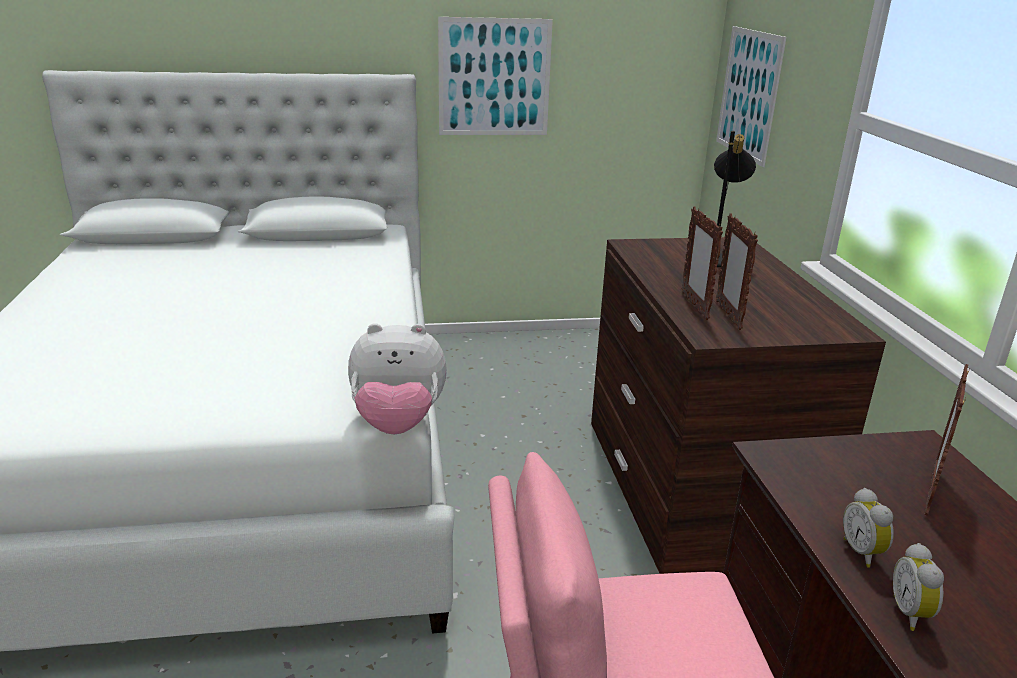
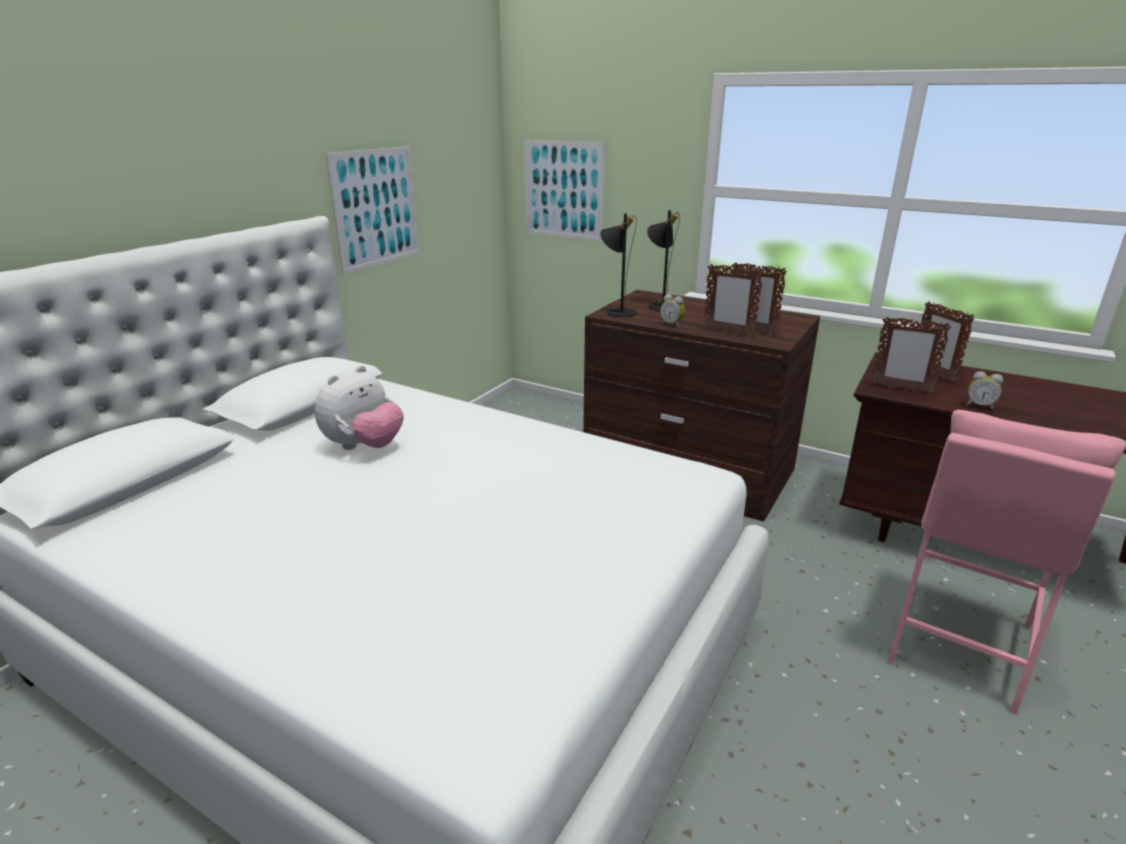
camera: 50 degrees left, 0 degrees up
plush toy [348,323,447,434] -> plush toy moved to [315,365,404,450]
alarm clock [893,543,944,631] -> alarm clock moved to [660,294,685,328]
none -> black table lamp [600,214,637,318]
none -> picture frame [871,316,951,394]

